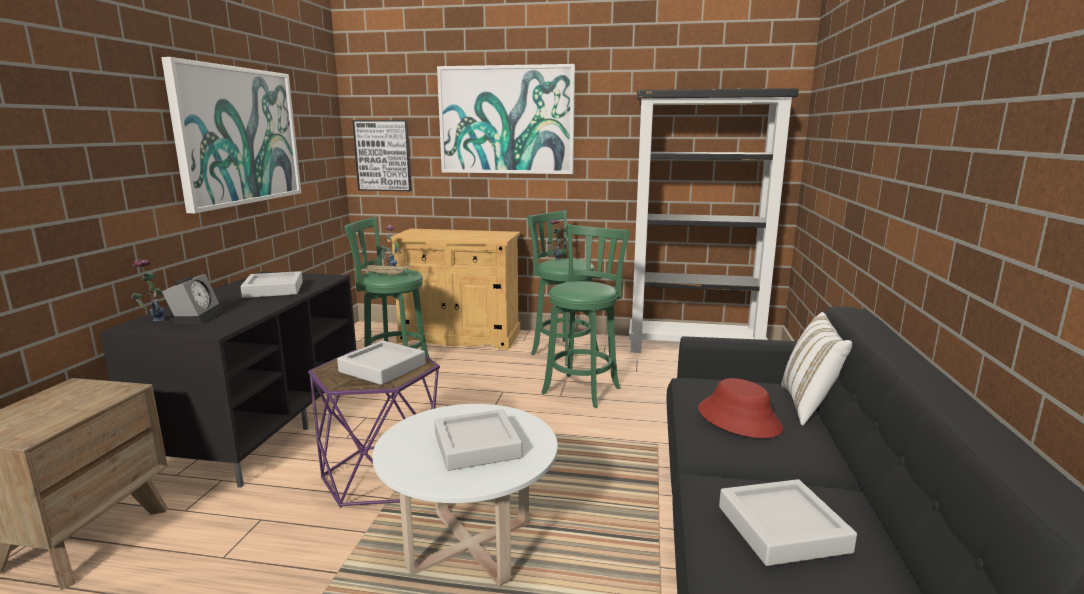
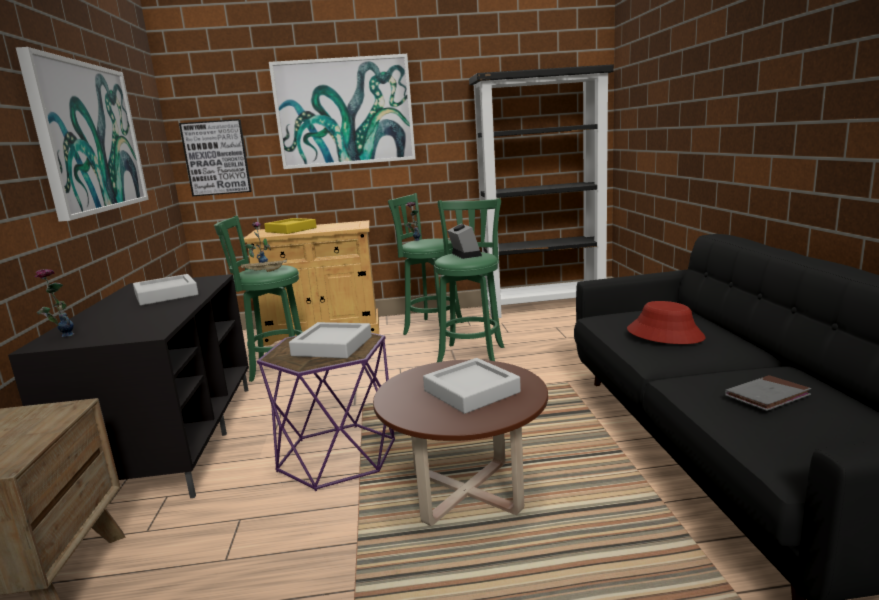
camera: 15 degrees left, 0 degrees up
alarm clock [162,274,223,324] -> alarm clock moved to [447,224,482,259]
white coffee table [372,404,558,586] -> brown coffee table [373,360,548,526]
grey tray [719,479,857,566] -> grey book [725,375,811,411]
white pillow [781,312,852,425] -> none
none -> yellow tray [264,218,317,234]

